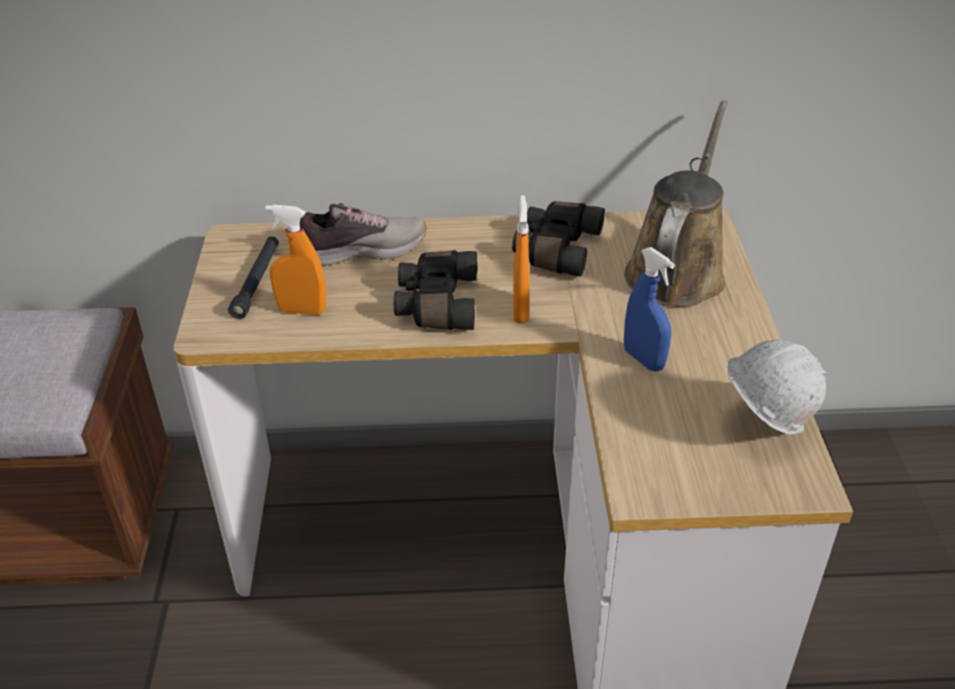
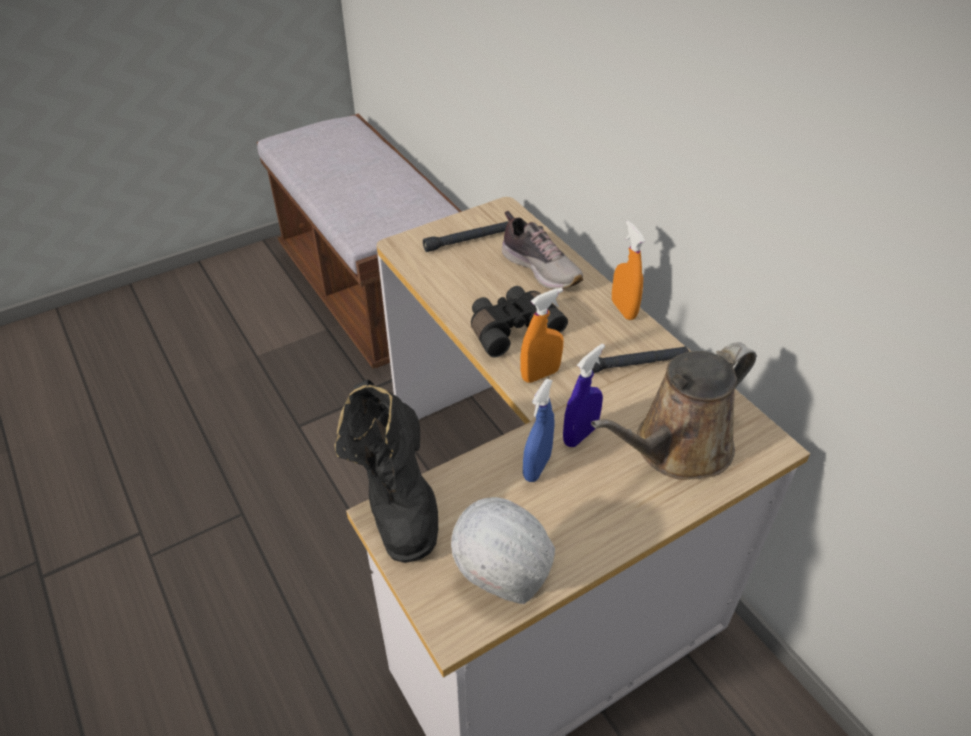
camera: 60 degrees right, 5 degrees up
orange spray bottle [265,205,326,315] -> orange spray bottle moved to [612,221,645,320]
black binoculars [512,201,605,277] -> black flashlight [592,346,689,373]
brown watering can [624,100,728,307] -> brown watering can turned 150 degrees clockwise [591,342,756,480]
none -> black boot [334,380,438,563]
none -> blue spray bottle [563,344,605,447]

